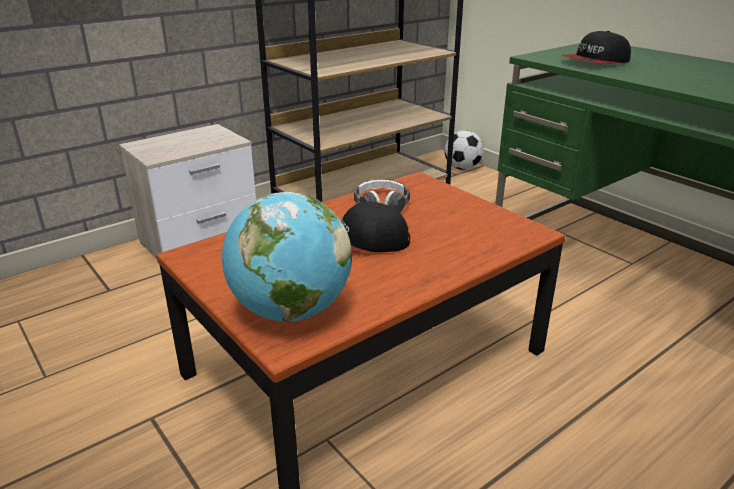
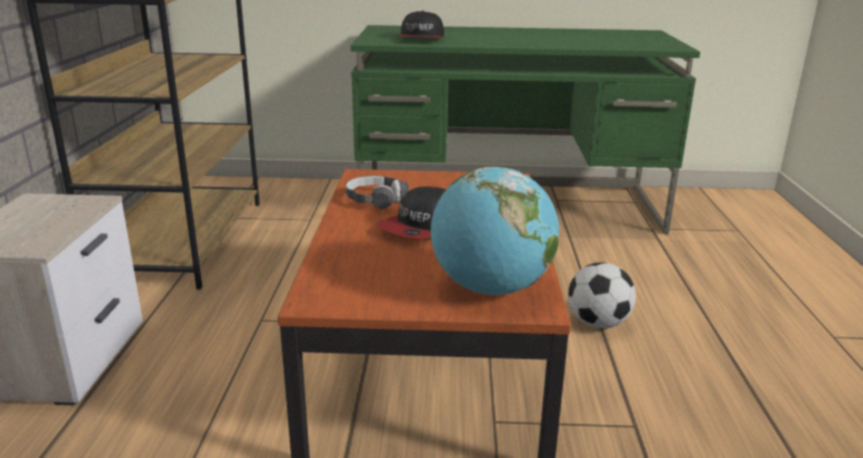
camera: 50 degrees left, 5 degrees down
football [444,130,484,170] -> football moved to [568,262,636,329]

